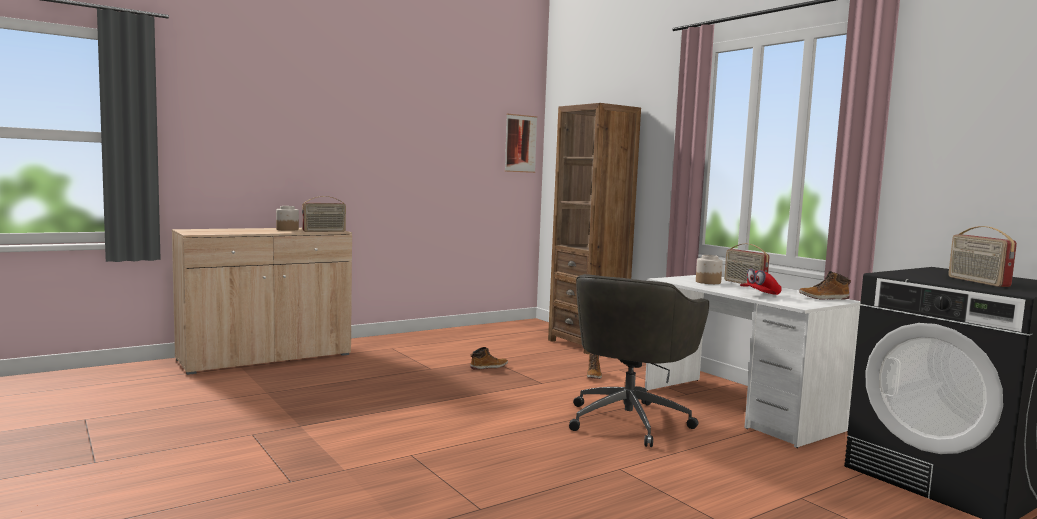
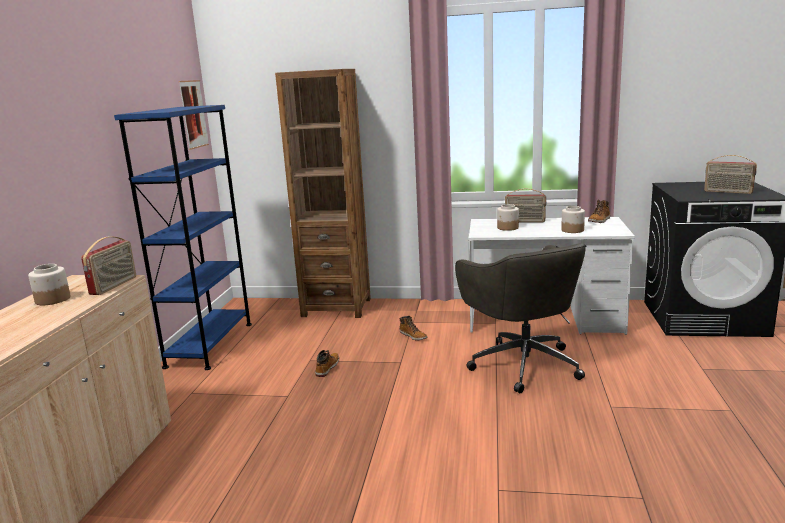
camera: 45 degrees left, 10 degrees up
red cap [740,268,782,295] -> jar [561,206,585,233]
none -> blue bookcase [114,105,252,370]

